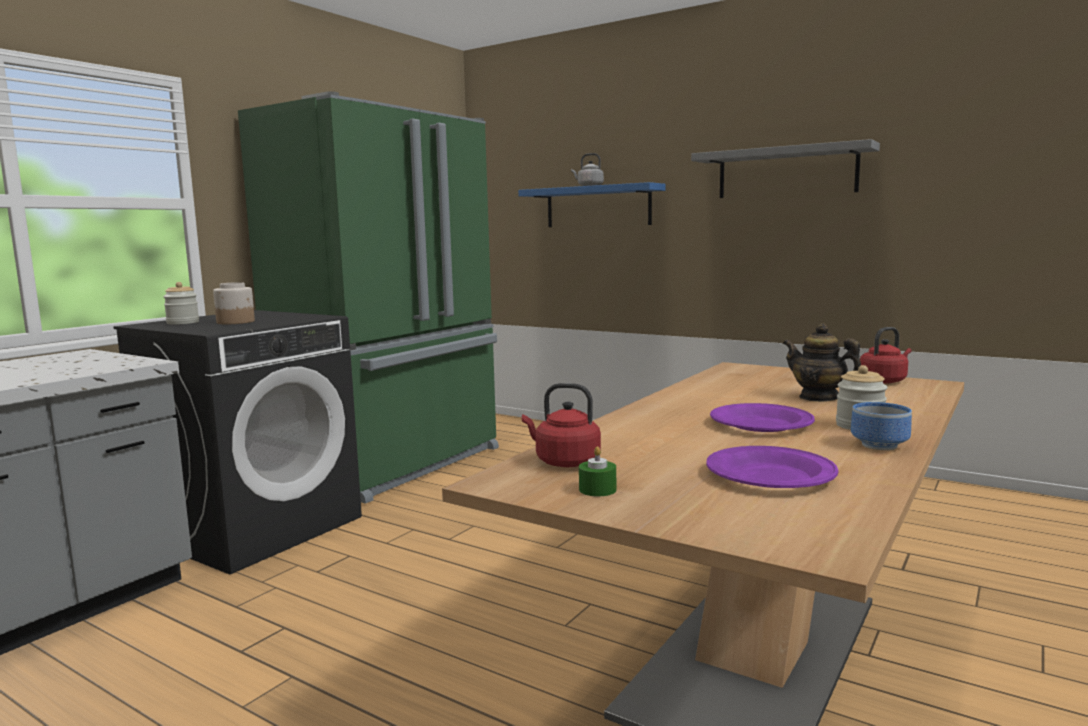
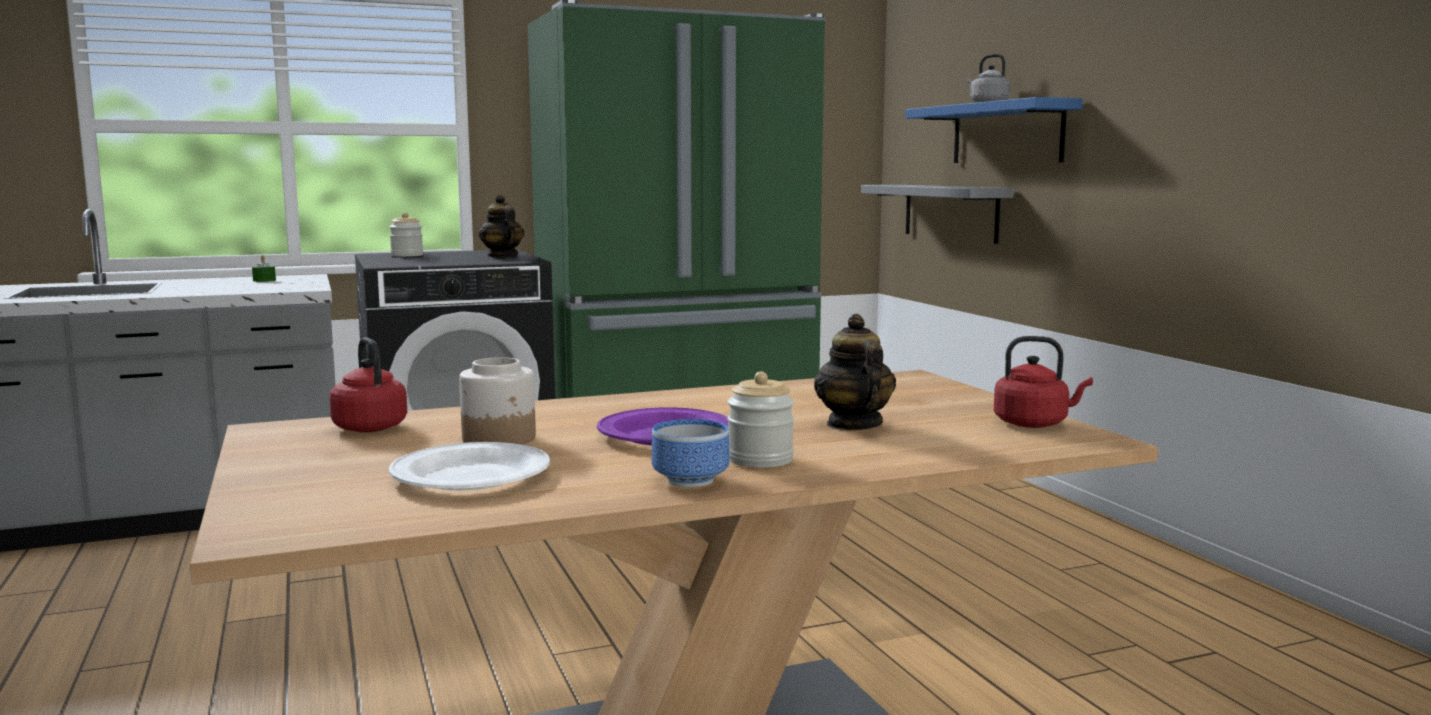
camera: 35 degrees right, 0 degrees up
jar [213,282,255,324] -> jar moved to [459,357,536,445]
green candle [579,446,616,497] -> green candle moved to [252,255,276,282]
grey shelf [691,139,880,198] -> grey shelf moved to [861,185,1014,244]
purple plate [706,446,838,488] -> white plate [389,442,550,490]
none -> teapot [479,194,524,257]

